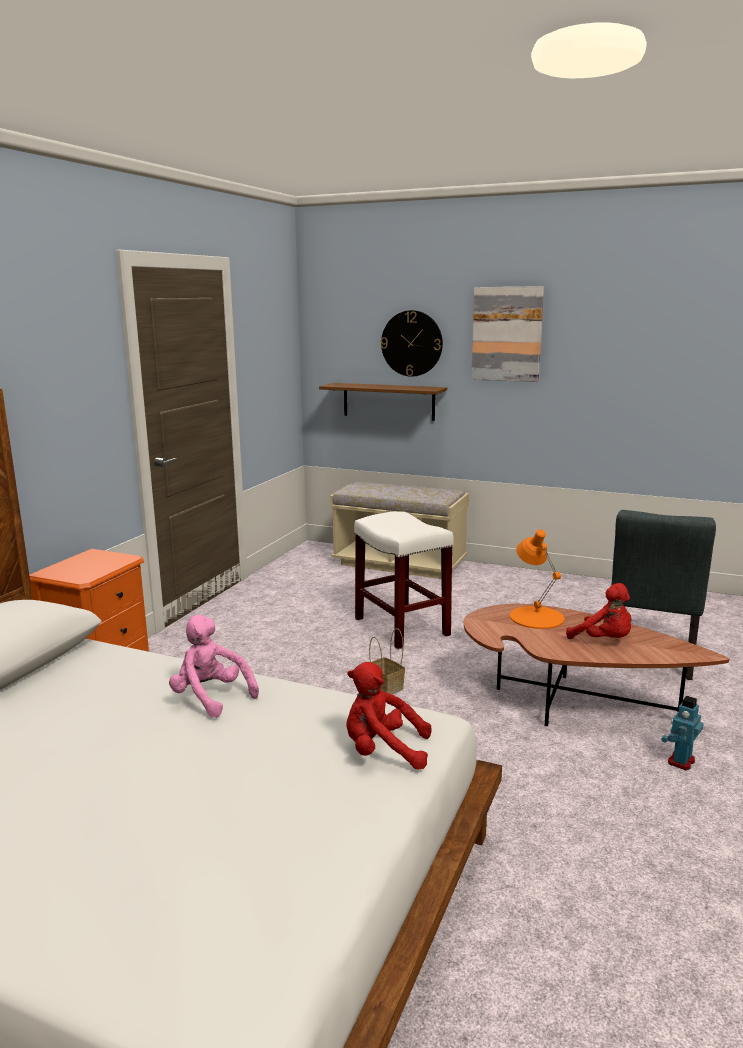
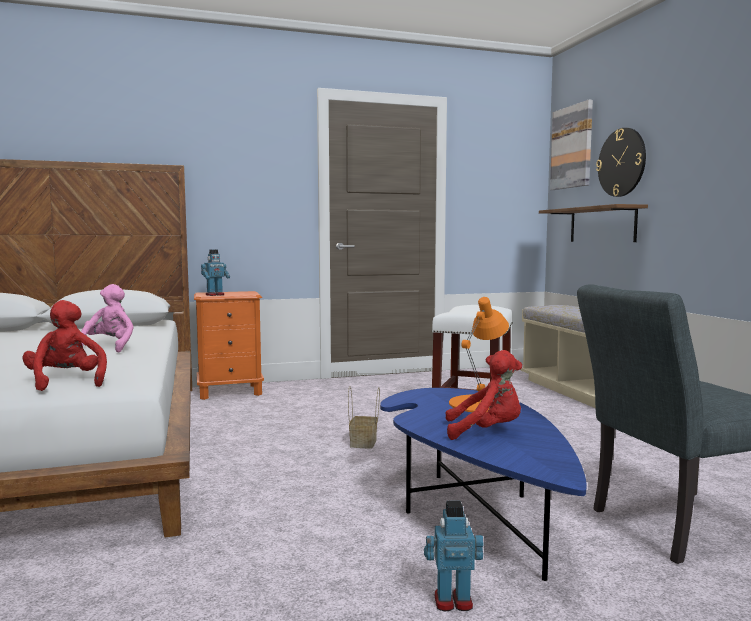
camera: 50 degrees right, 10 degrees down
brown coffee table [464,604,729,726] -> blue coffee table [380,388,586,581]
picture [471,286,544,382] -> picture moved to [550,100,593,190]
red plush toy [566,583,631,639] -> red plush toy turned 90 degrees counterclockwise [445,350,522,440]
none -> toy robot [201,249,230,296]

